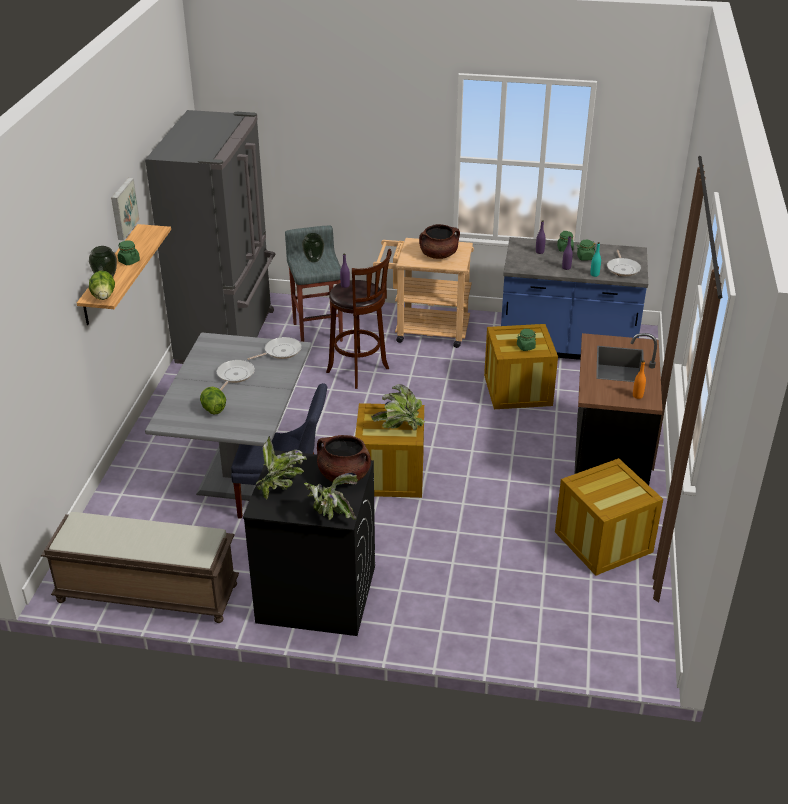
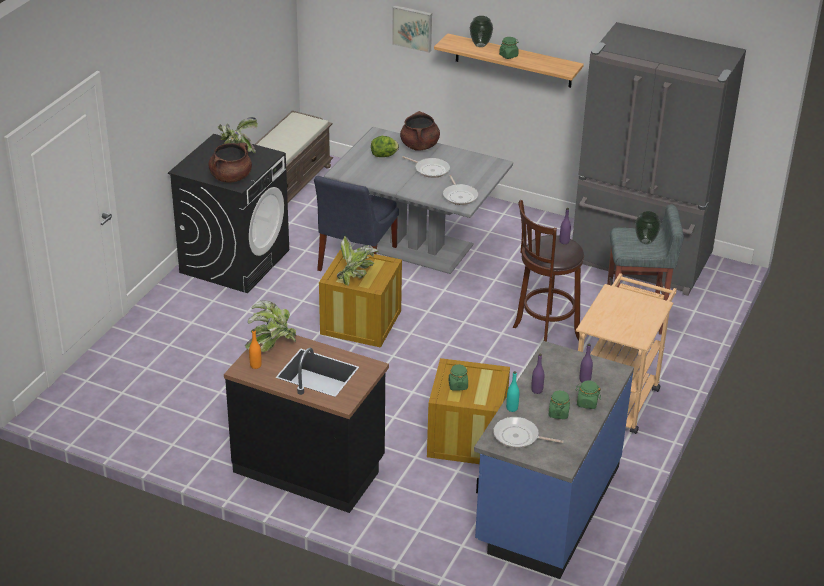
camera: 105 degrees right, 0 degrees up
lettuce [89,271,115,300] -> none
picture [111,178,140,240] -> picture moved to [392,5,432,53]
potted plant [304,473,358,520] -> potted plant moved to [245,300,296,352]
brown cooking pot [419,224,460,259] -> brown cooking pot moved to [400,111,440,150]
crate [555,458,663,576] -> none

